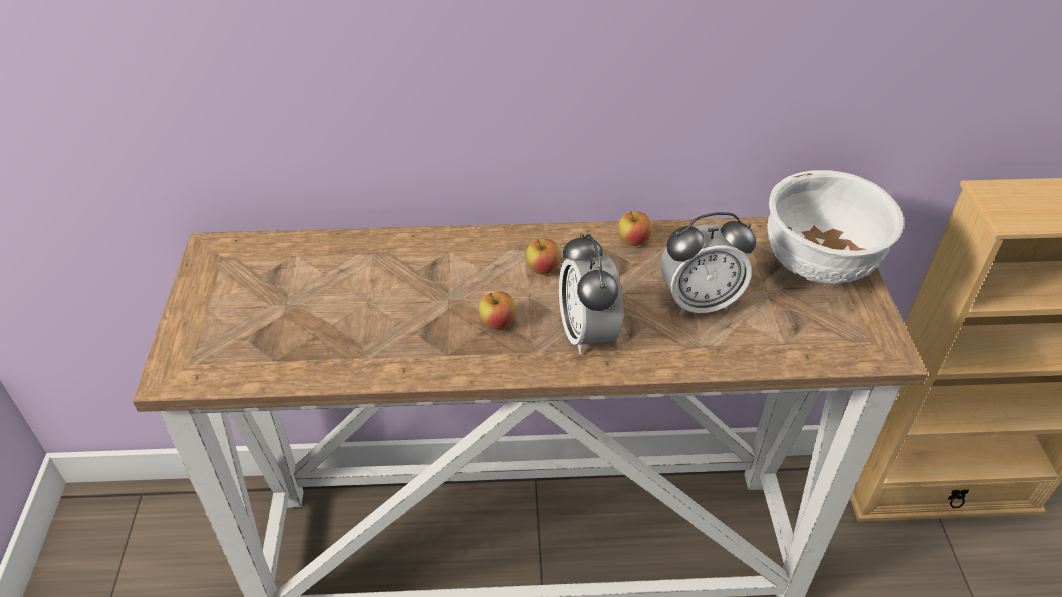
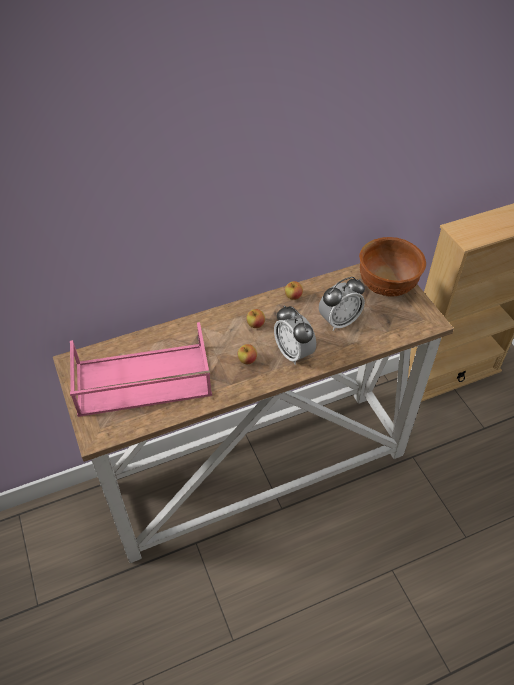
camera: 20 degrees left, 5 degrees up
white bowl [767,170,904,284] -> brown bowl [359,237,426,297]
none -> pink tray [70,322,212,417]

